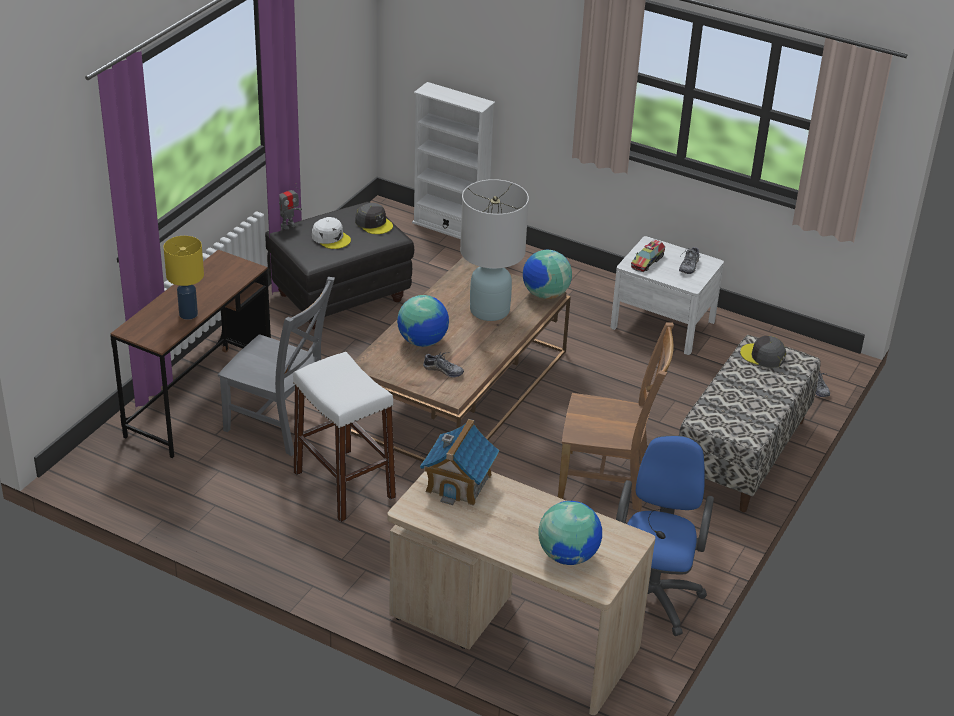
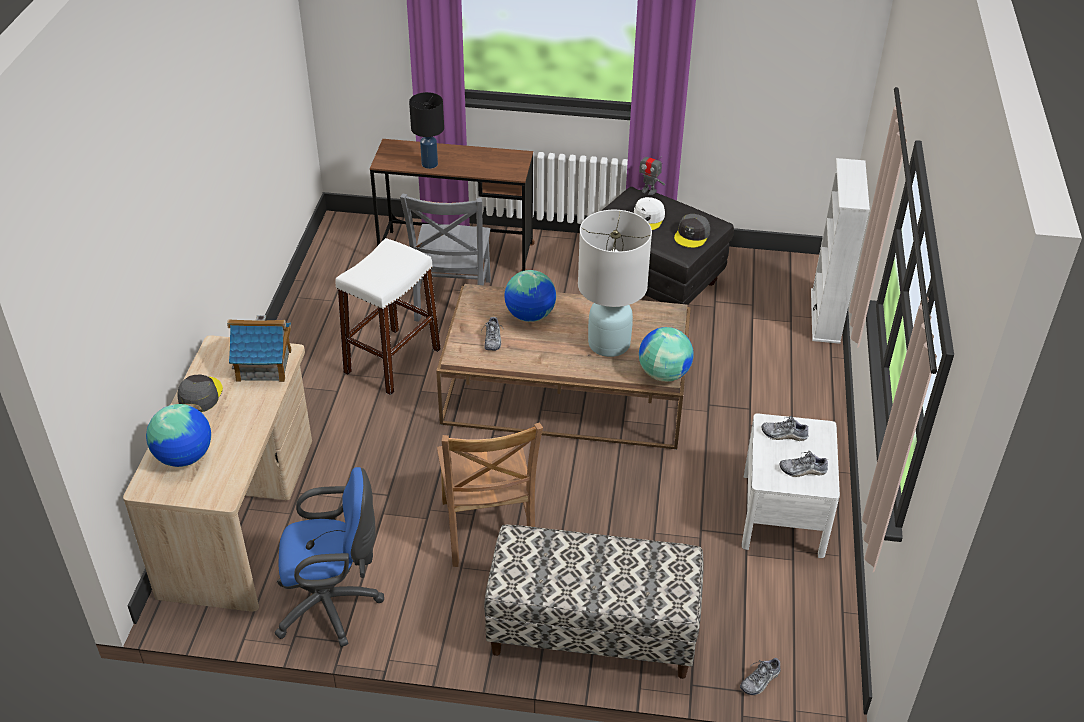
camera: 70 degrees right, 5 degrees up
yellow table lamp [164,236,204,320] -> black table lamp [409,92,444,169]
toy truck [631,239,665,272] -> shoe [762,416,809,441]
grey cap [740,336,786,368] -> grey cap moved to [177,375,223,412]

